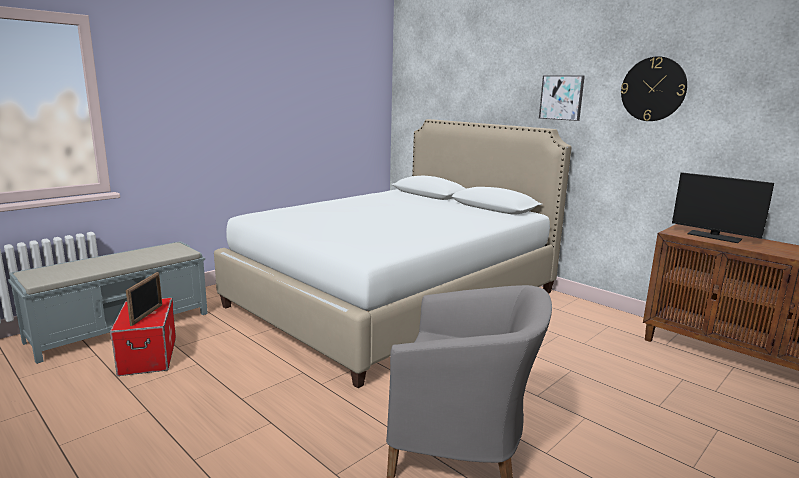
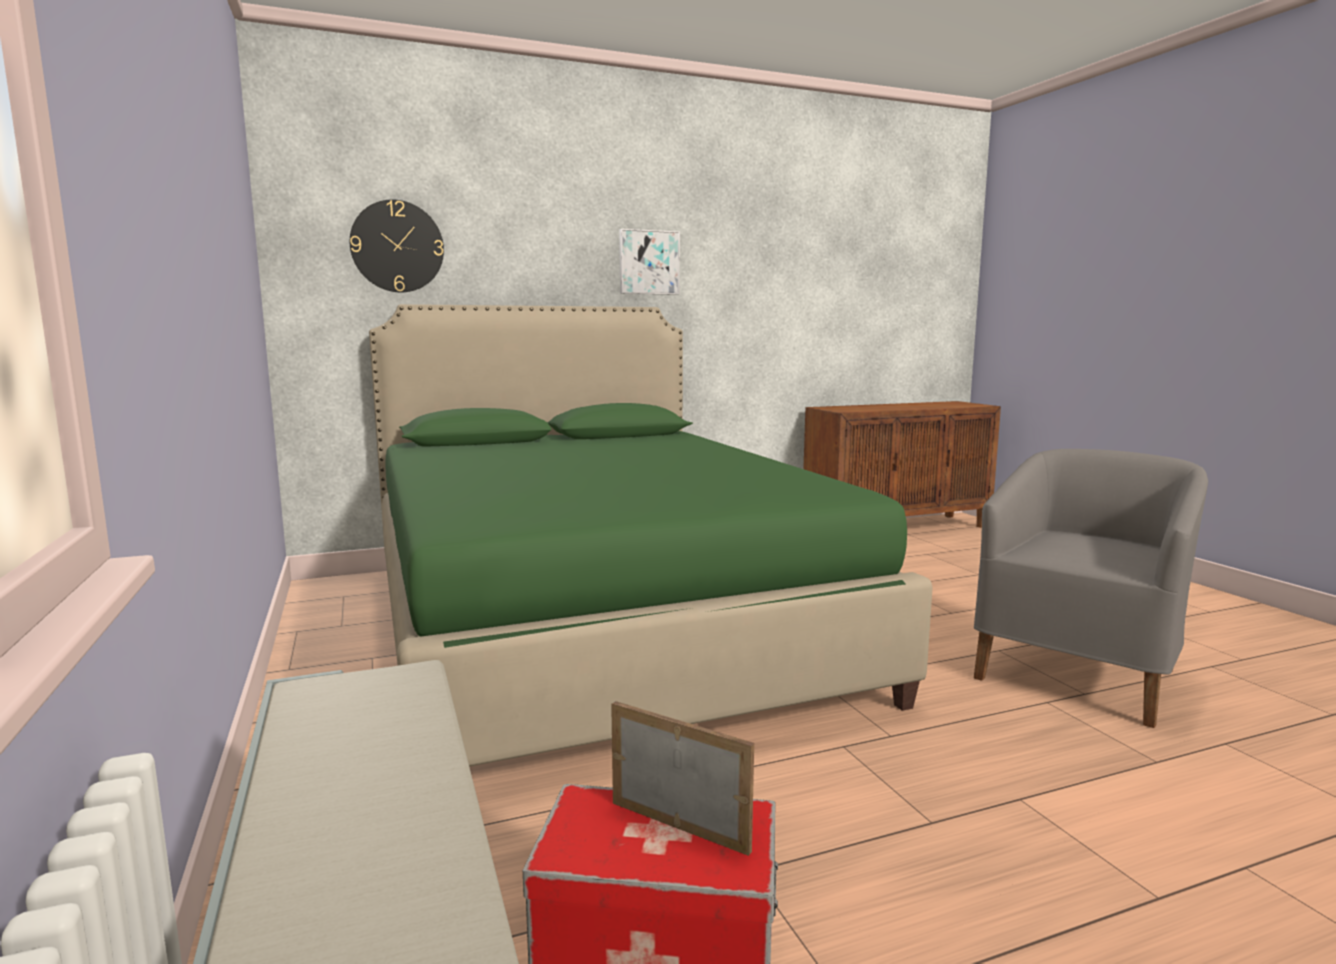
camera: 65 degrees left, 5 degrees down
white bed [214,119,572,388] -> green bed [369,304,933,767]
wall clock [621,56,687,121] -> wall clock moved to [350,200,444,293]
monitor [672,173,774,243] -> none

